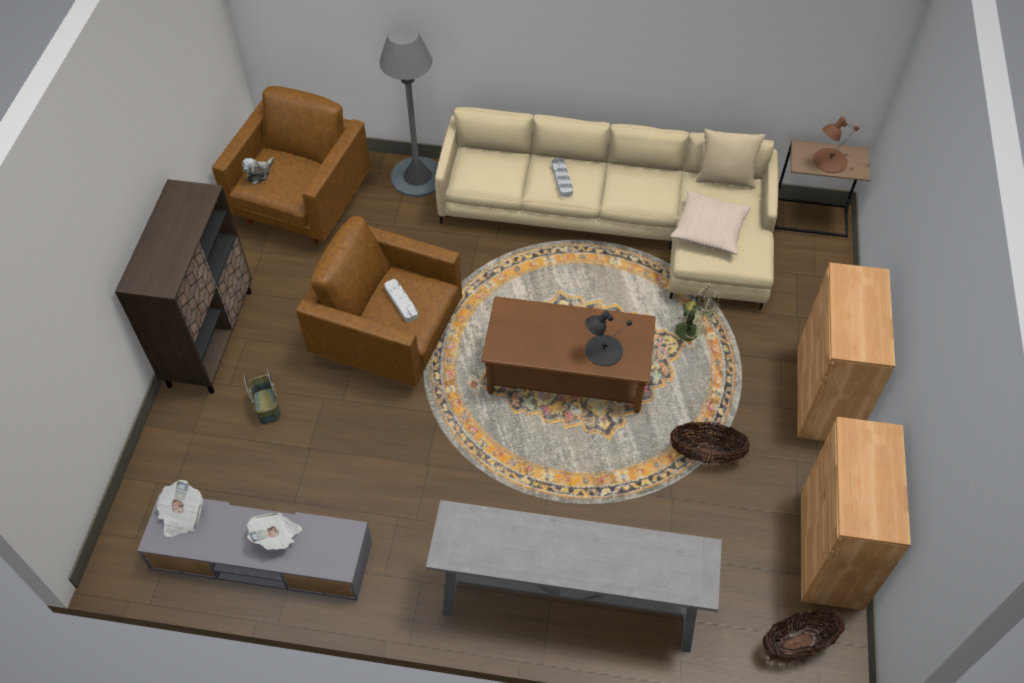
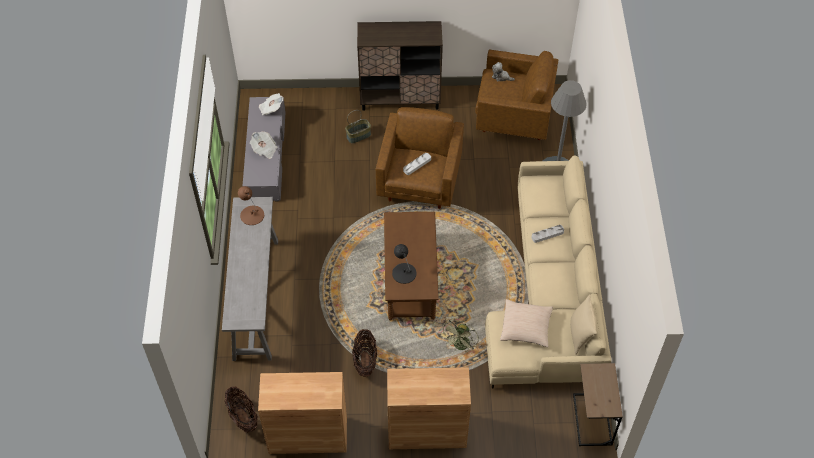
camera: 80 degrees right, 0 degrees up
brown table lamp [813,117,859,173] -> brown table lamp moved to [238,186,264,225]

